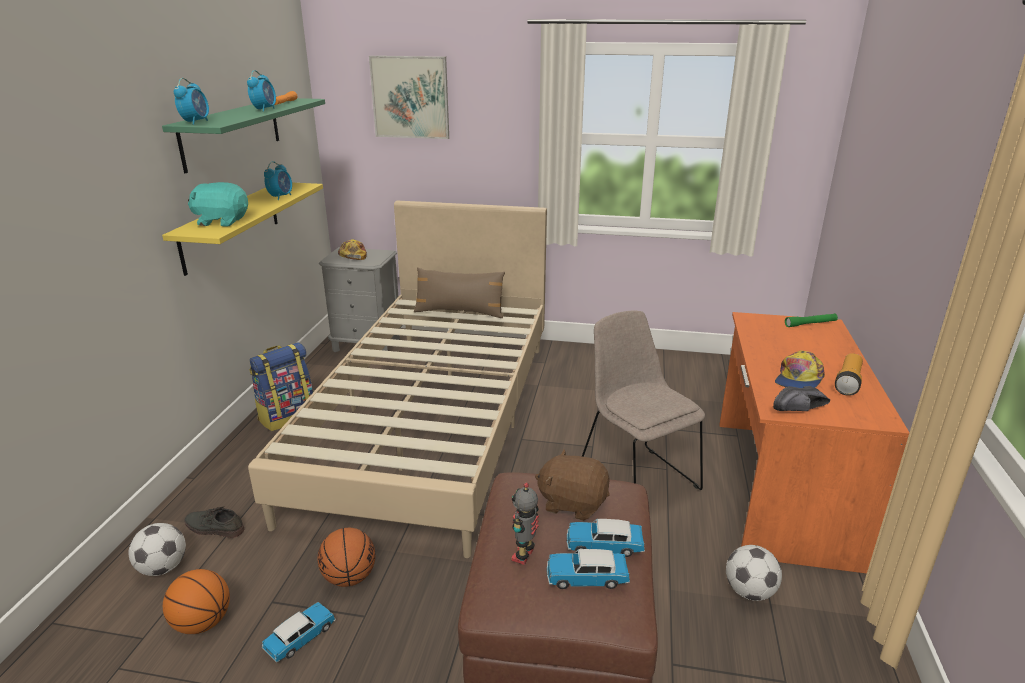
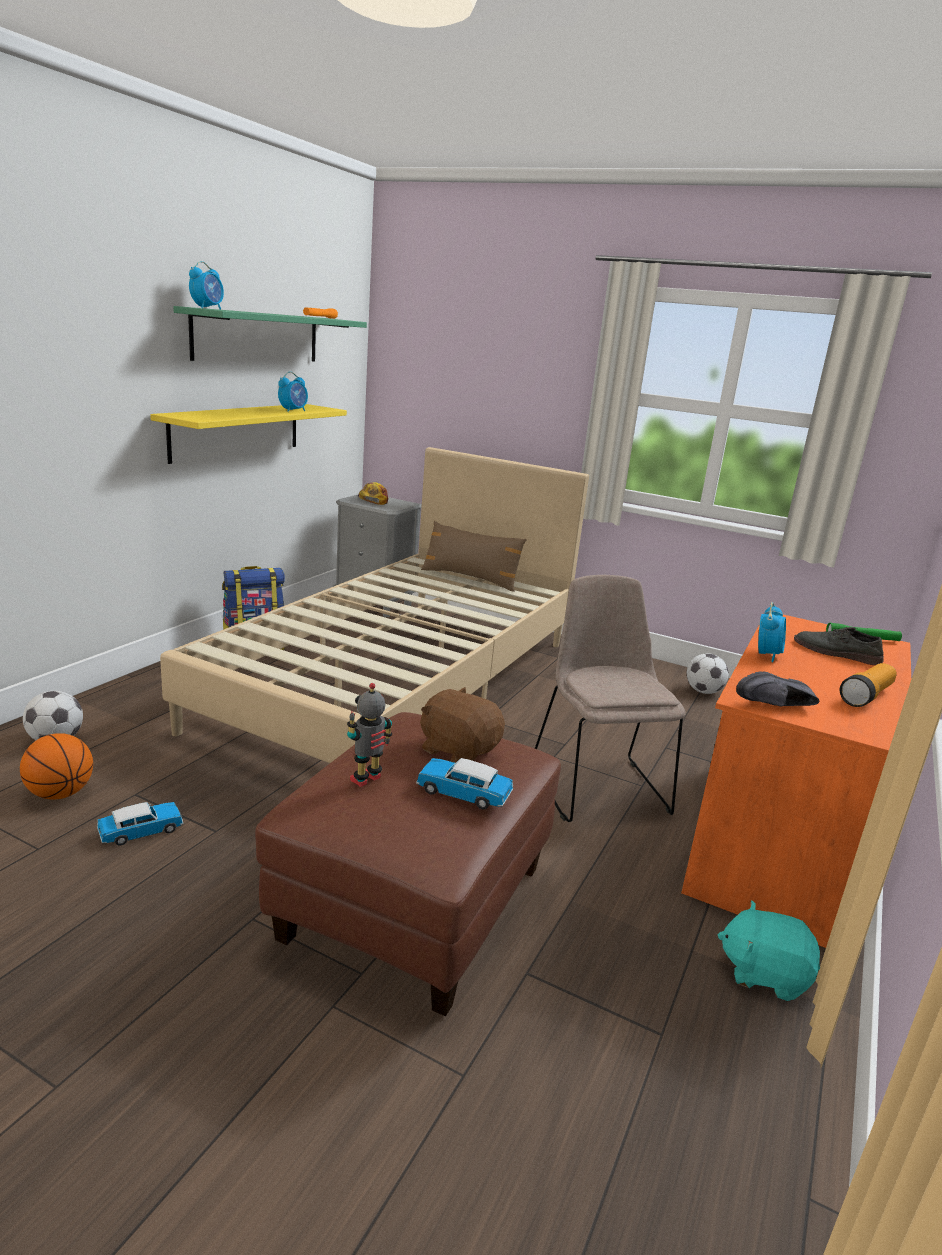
camera: 15 degrees right, 5 degrees down
grey shoe [184,506,244,538] -> grey shoe moved to [794,627,884,665]
turquoise plush toy [188,182,248,227] -> turquoise plush toy moved to [717,901,820,1001]
alarm clock [247,70,276,112] -> alarm clock moved to [758,602,786,662]
basketball [317,528,375,587] -> none
picture [369,56,449,139] -> none
toy car [546,549,630,589] -> none
football [726,545,782,601] -> football moved to [687,653,729,694]
cap [775,351,825,388] -> none

